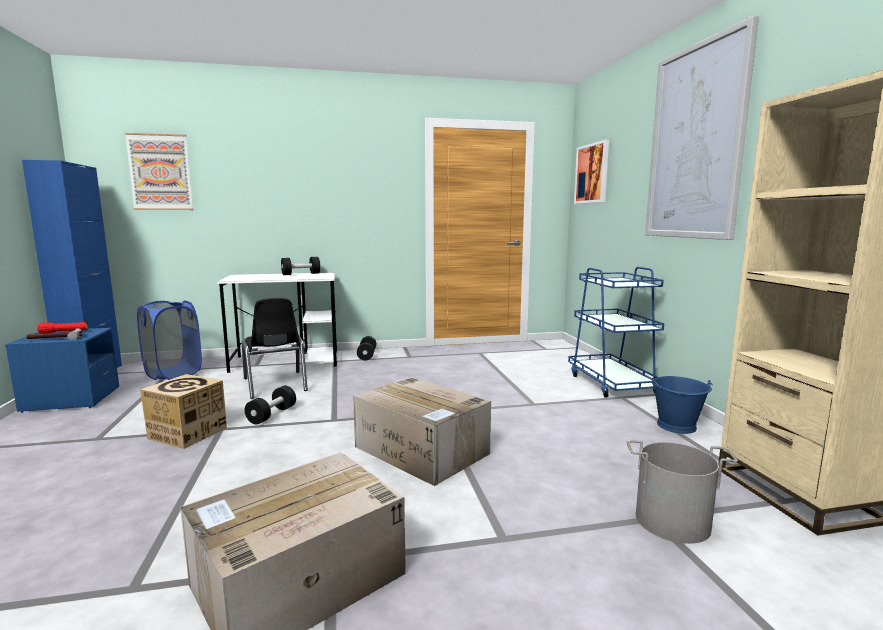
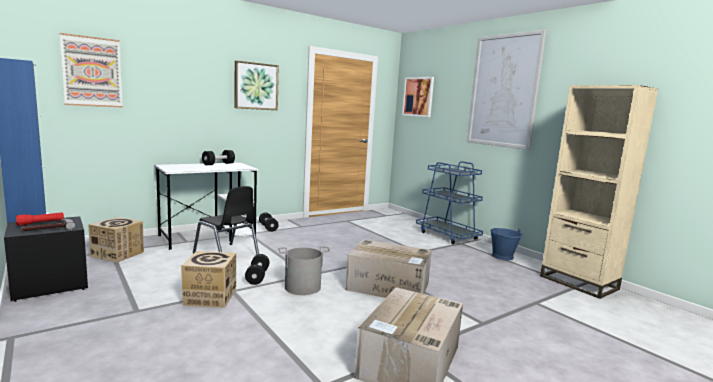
camera: 25 degrees left, 0 degrees up
blue nightstand [5,328,119,413] -> black nightstand [4,216,88,302]
blue laundry basket [137,300,202,380] -> cardboard box [88,217,144,263]
grey bucket [626,440,738,544] -> grey bucket moved to [279,246,330,295]
none -> picture [234,60,279,110]

